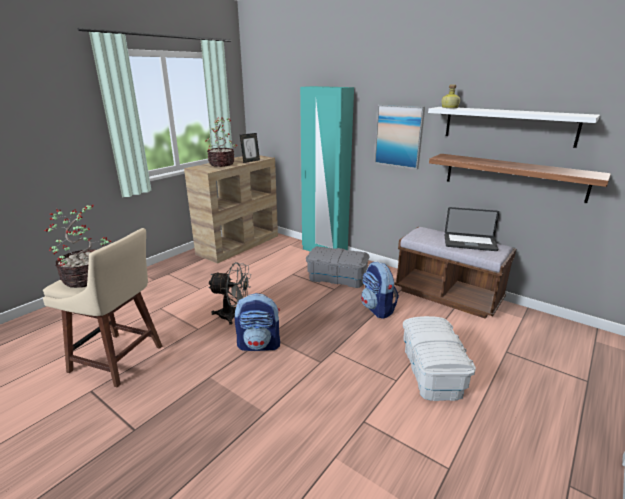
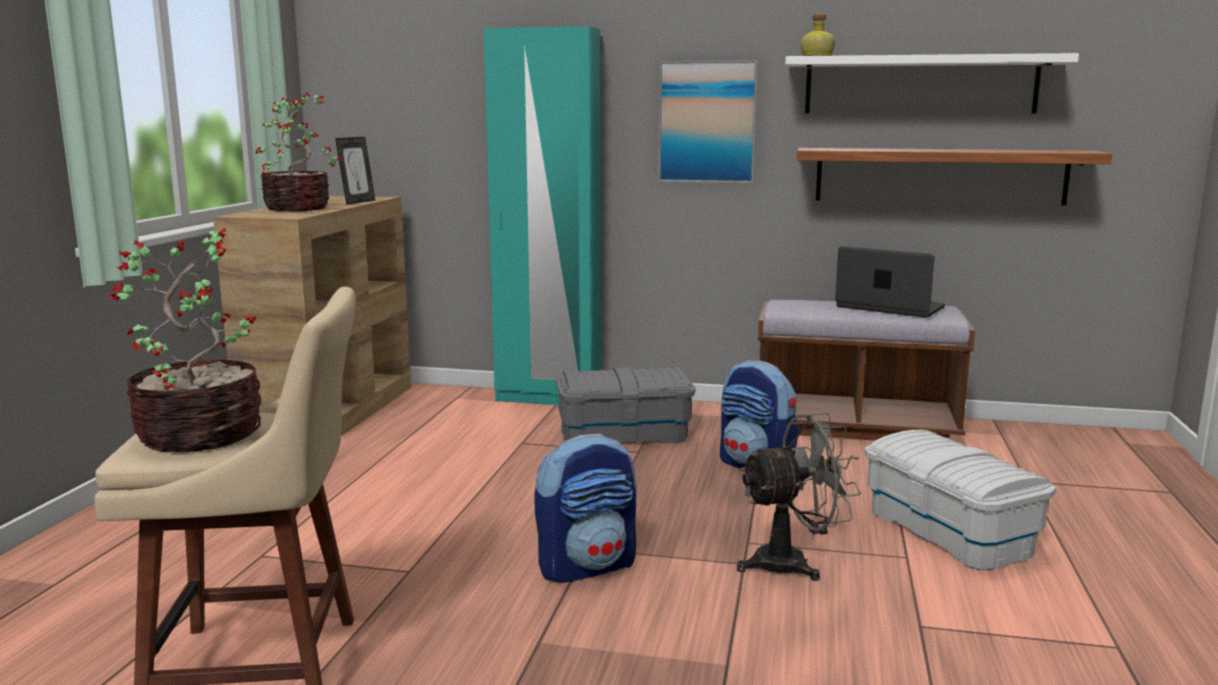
camera: 25 degrees left, 10 degrees down
grey fan [208,262,251,325] -> grey fan moved to [737,413,861,581]
laptop [445,207,499,251] -> laptop turned 135 degrees counterclockwise [835,246,945,318]

